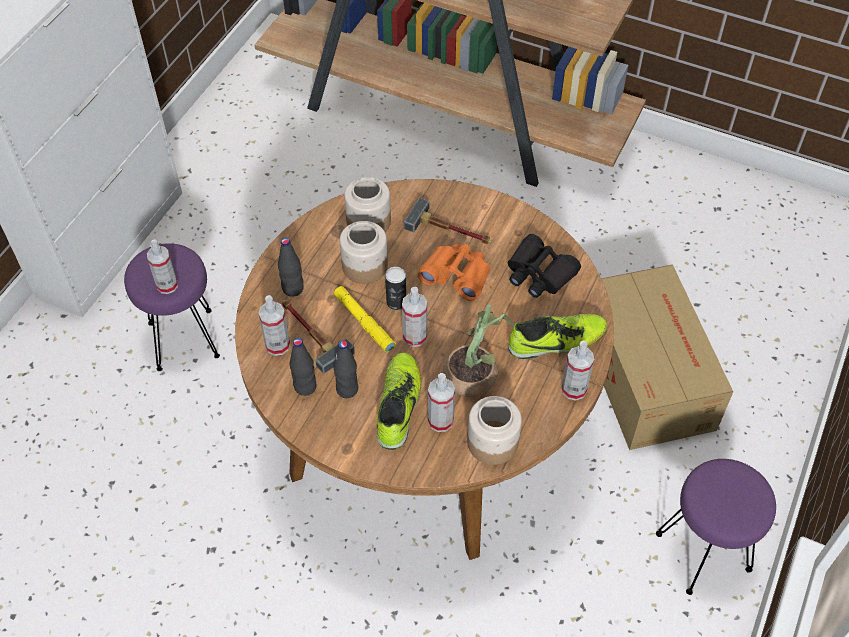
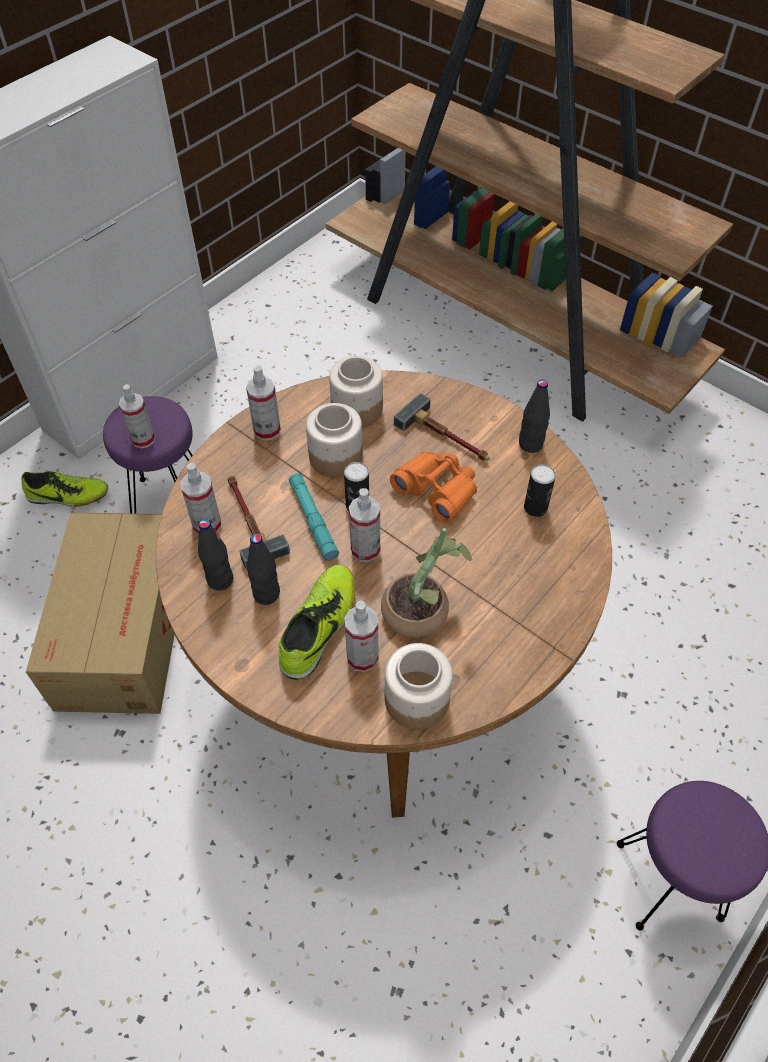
camera: 15 degrees right, 0 degrees up
black bottle [278,238,304,297] -> black bottle moved to [519,379,550,453]
yellow flashlight [334,286,396,352] -> turquoise flashlight [289,473,339,561]
black binoculars [508,234,581,298] -> can [524,464,556,517]
shoe [508,314,607,359] -> shoe moved to [21,471,108,507]
spray bottle [562,341,594,401] -> spray bottle moved to [246,365,281,441]
cardboard box [601,264,733,450] -> cardboard box moved to [26,512,175,714]

